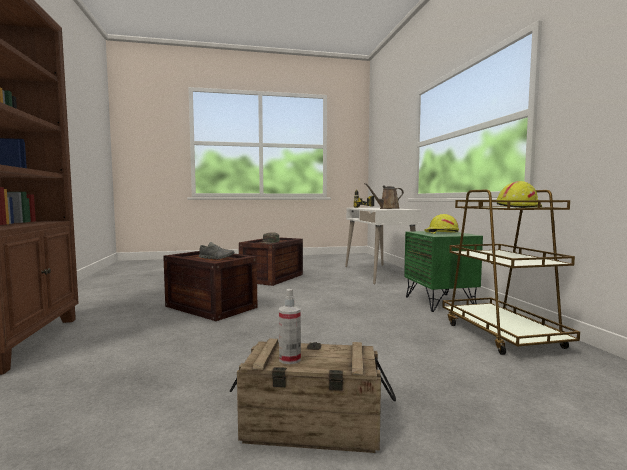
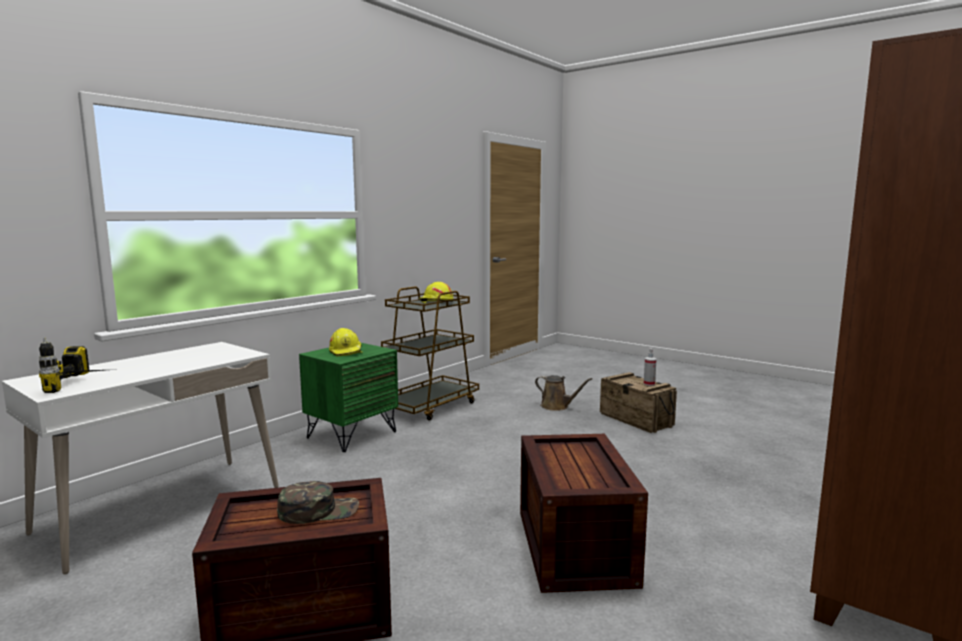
camera: 130 degrees left, 5 degrees up
grey shoe [199,242,234,259] -> none
brown watering can [364,183,404,209] -> brown watering can moved to [535,375,593,411]

